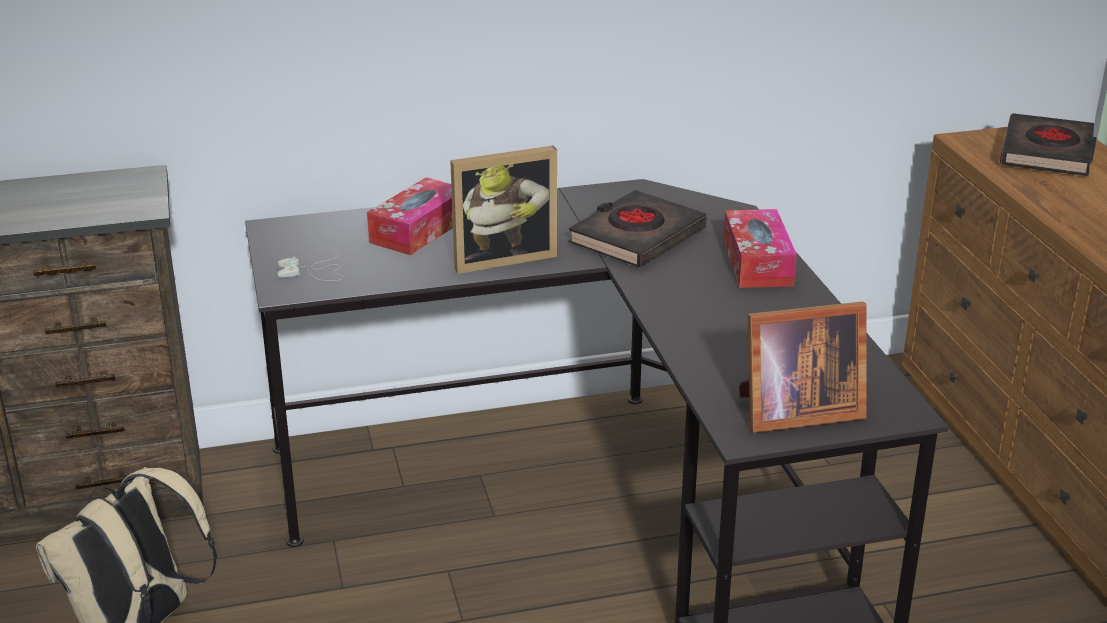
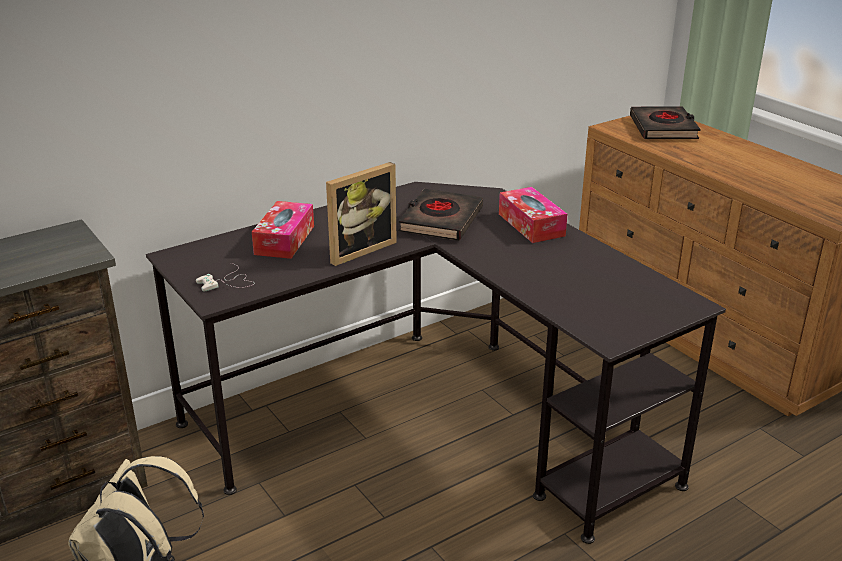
camera: 20 degrees left, 0 degrees up
picture frame [739,302,867,433] -> none

